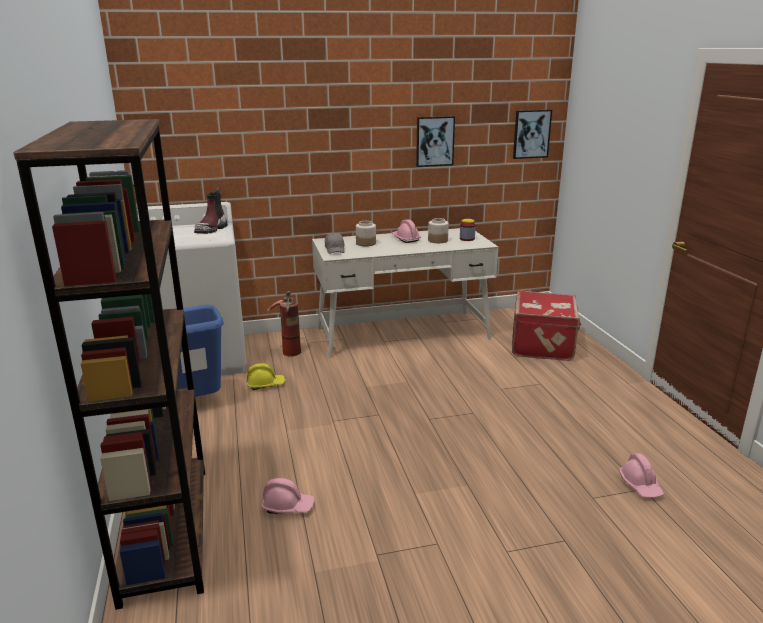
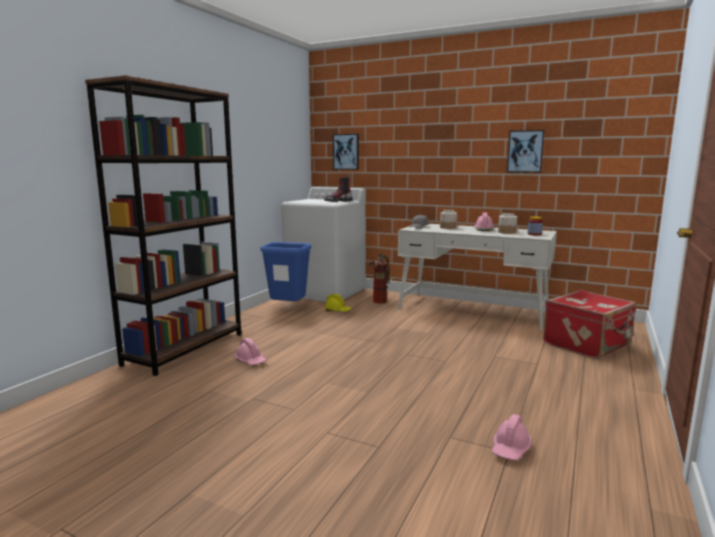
camera: 40 degrees right, 10 degrees down
picture [513,110,552,159] -> picture moved to [333,134,359,170]

